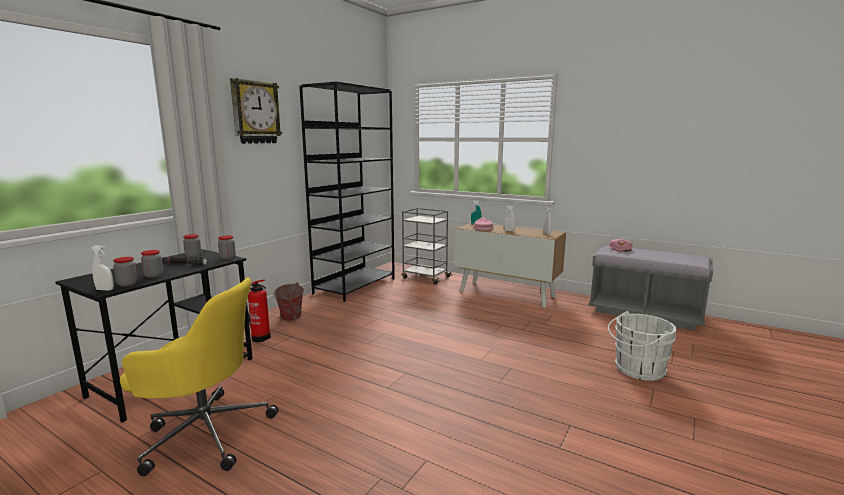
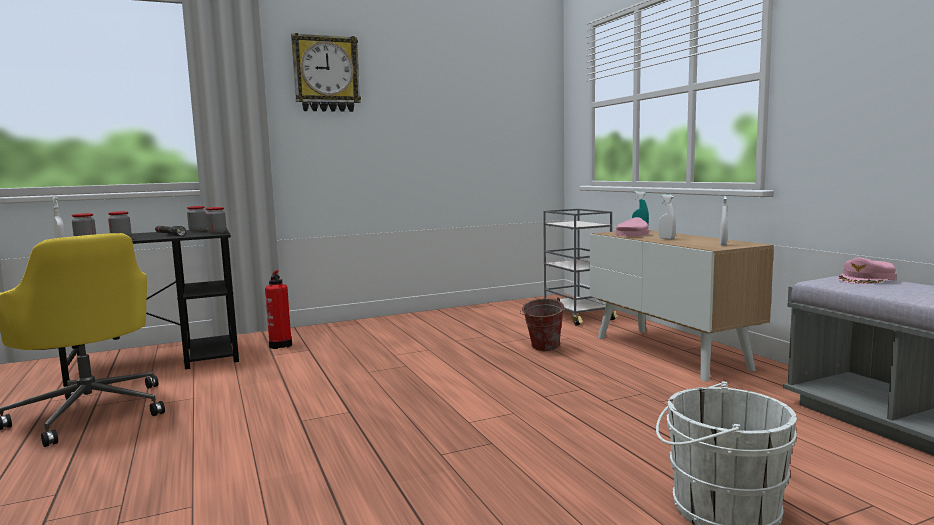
camera: 35 degrees right, 5 degrees down
bucket [273,282,304,320] -> bucket moved to [520,298,564,351]
black bookcase [299,81,395,302] -> none

